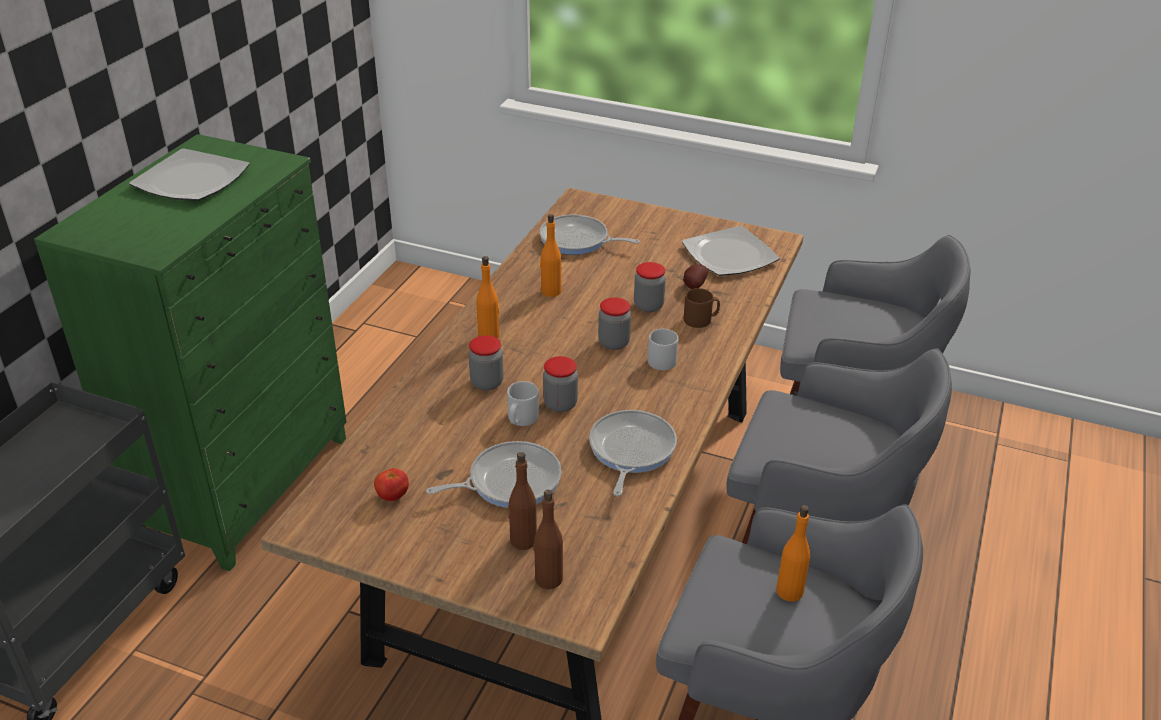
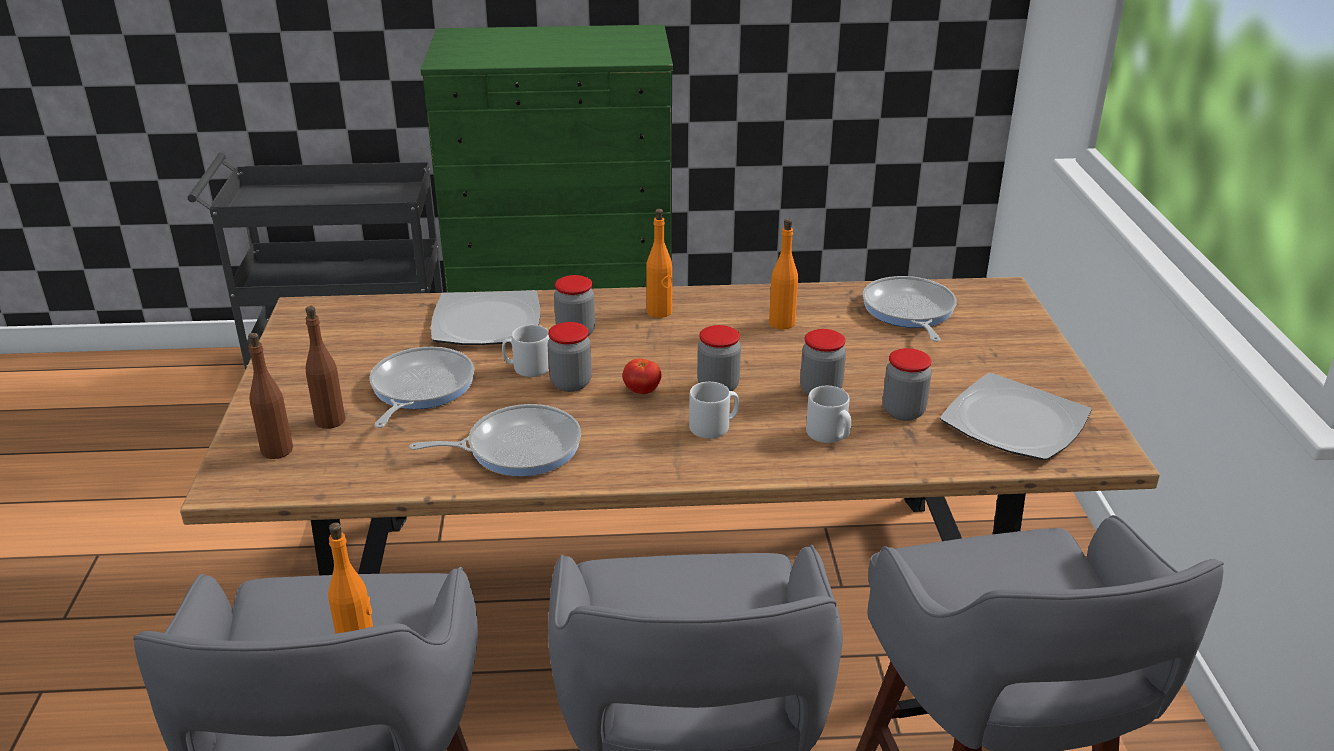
camera: 65 degrees right, 5 degrees down
plate [129,148,250,201] -> plate moved to [431,290,540,345]
tomato [374,468,409,501] -> tomato moved to [623,359,661,394]
frying pan [426,441,561,508] -> frying pan turned 120 degrees counterclockwise [369,347,474,428]
potato [683,264,708,289] -> jar [883,348,932,421]
brown mug [684,288,720,328] -> grey mug [806,386,851,443]

